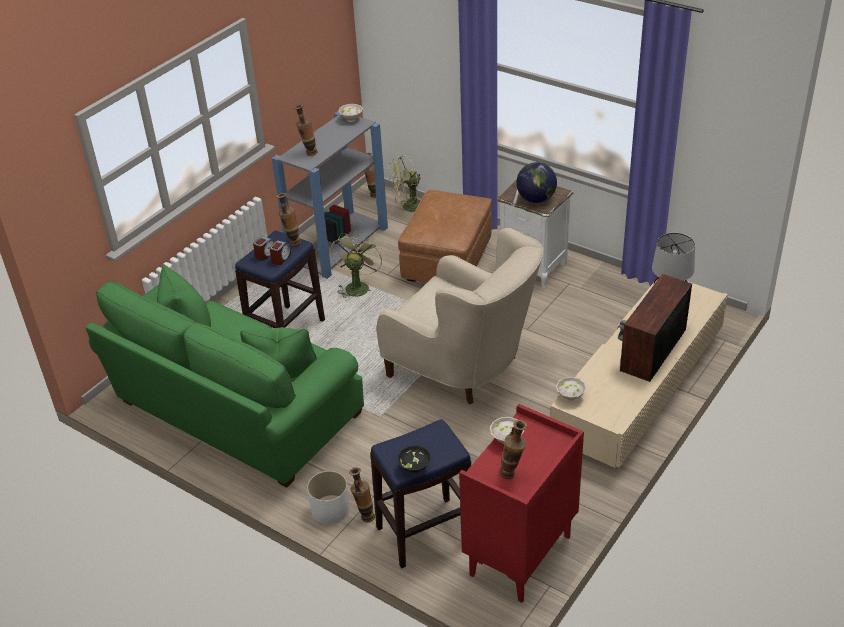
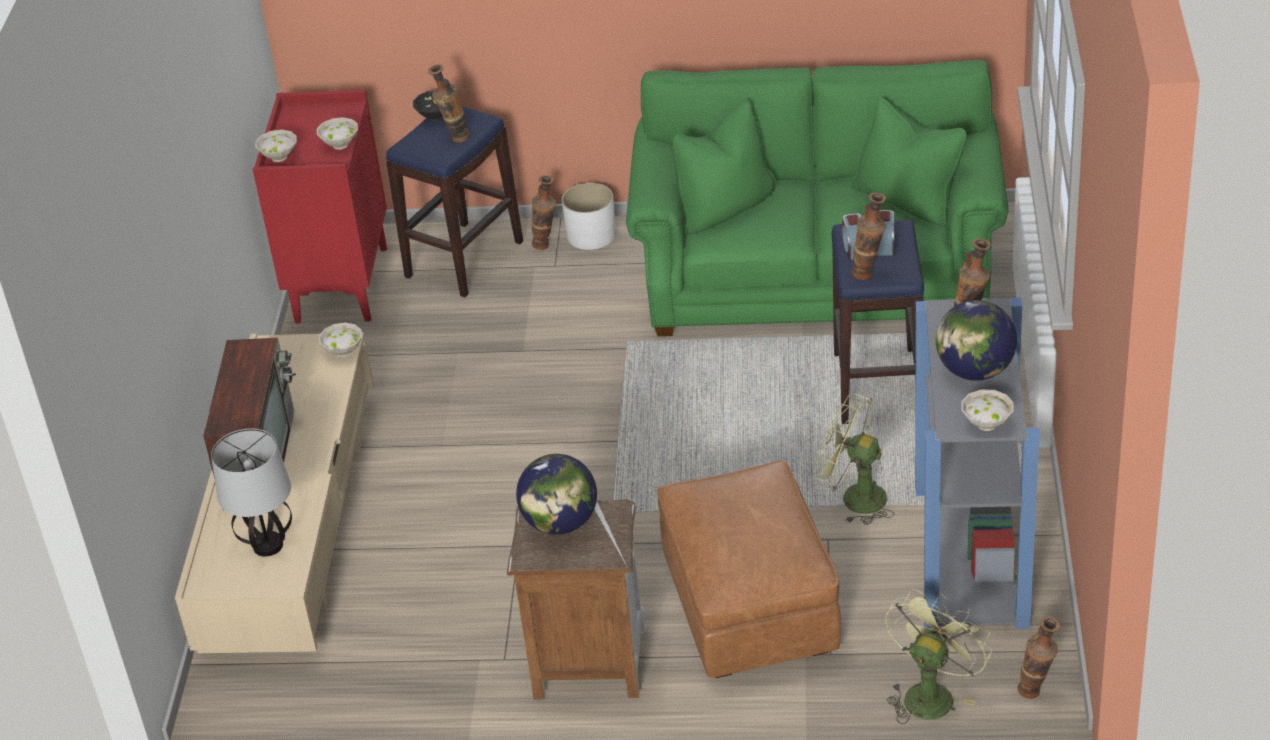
camera: 150 degrees right, 0 degrees up
green fan [330,231,383,300] -> green fan turned 135 degrees clockwise [814,393,894,525]
beige armchair [377,228,544,404] -> none
vase [499,420,527,479] -> vase moved to [428,64,470,142]
none -> white bowl [255,130,297,162]
none -> globe [936,300,1017,381]

